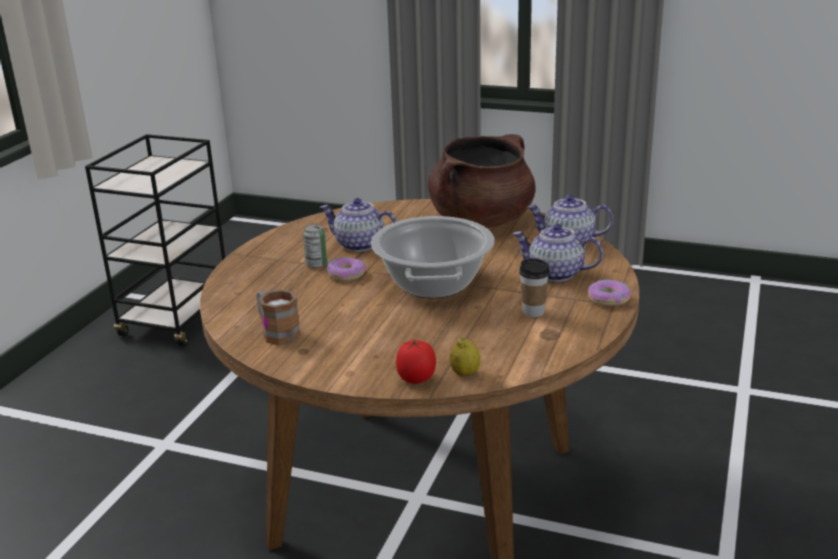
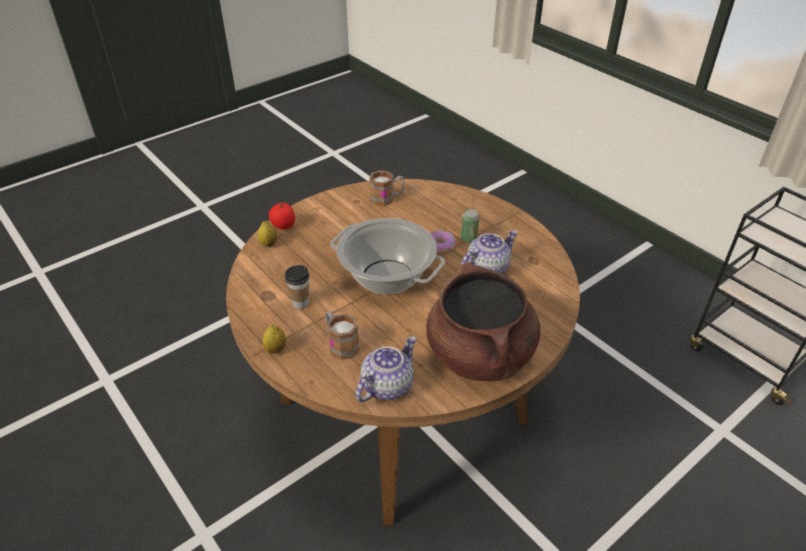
camera: 120 degrees right, 15 degrees up
teapot [512,224,603,282] -> mug [325,311,360,360]
donut [588,279,631,306] -> lemon [263,324,286,354]

